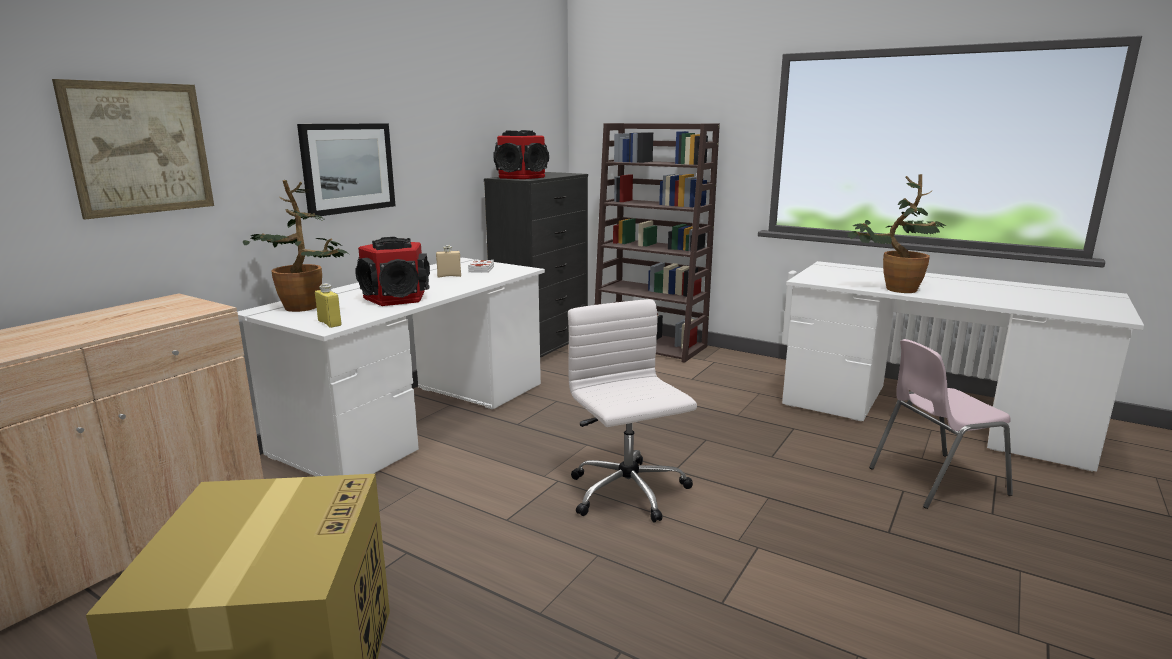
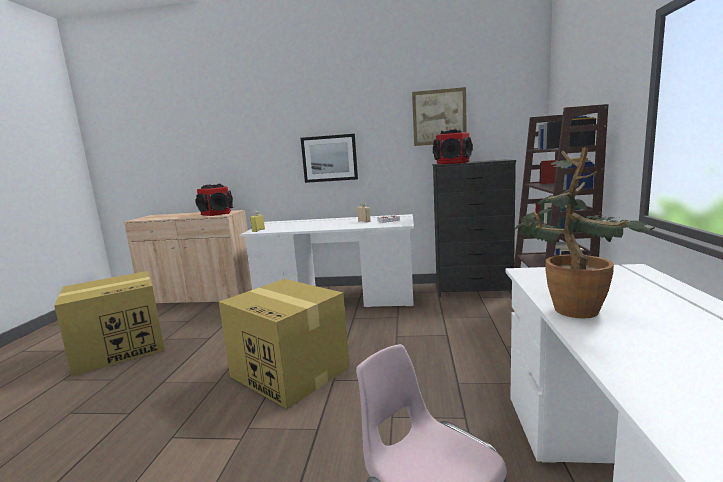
camera: 65 degrees right, 5 degrees down
picture [52,79,214,219] -> picture moved to [412,87,467,146]
potted plant [243,180,349,312] -> none
speaker [355,237,430,306] -> speaker moved to [196,184,233,216]
white office chair [568,299,697,522] -> cardboard box [219,279,350,409]

